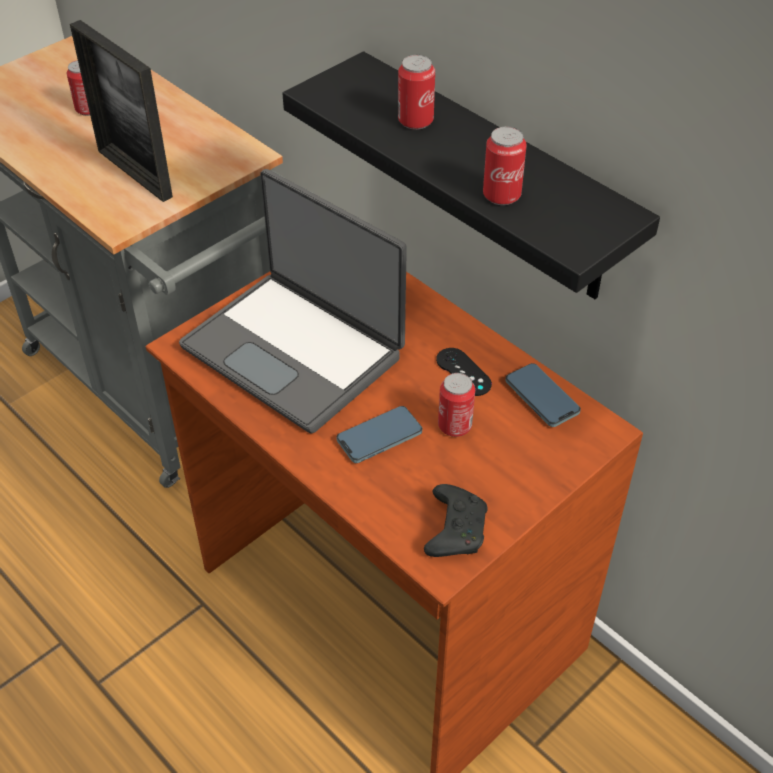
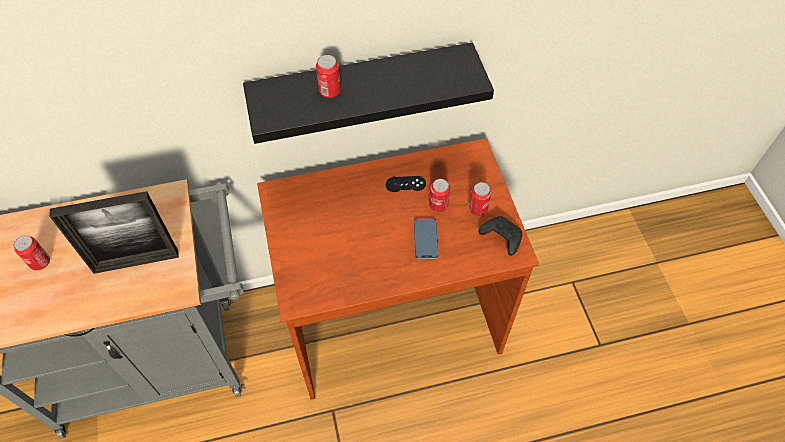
camera: 60 degrees left, 10 degrees up
laptop [179,169,407,434] -> none
can [483,126,527,205] -> can moved to [469,182,491,216]
phone [505,363,581,427] -> none

